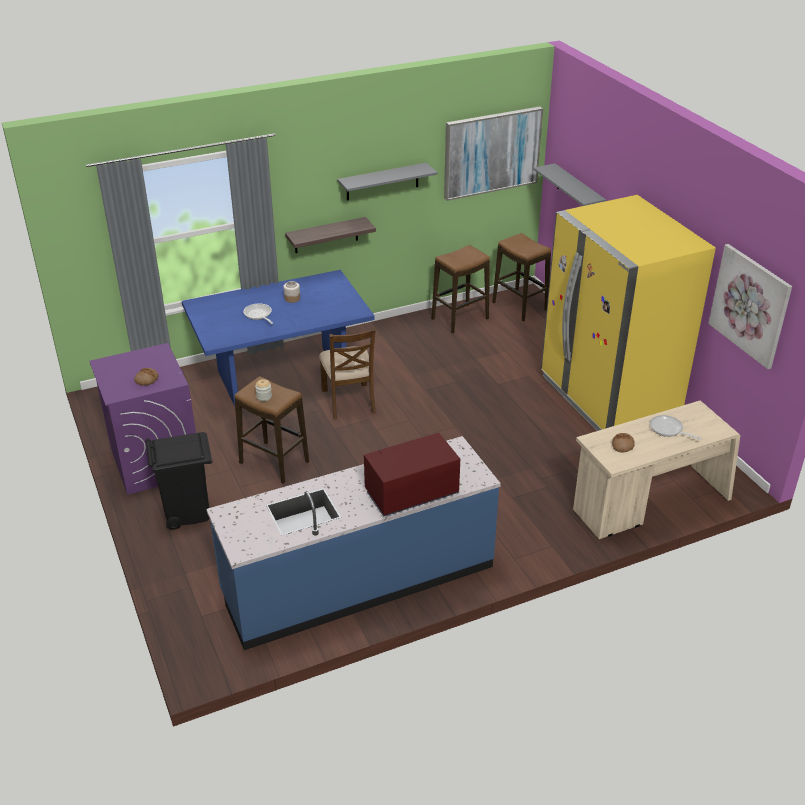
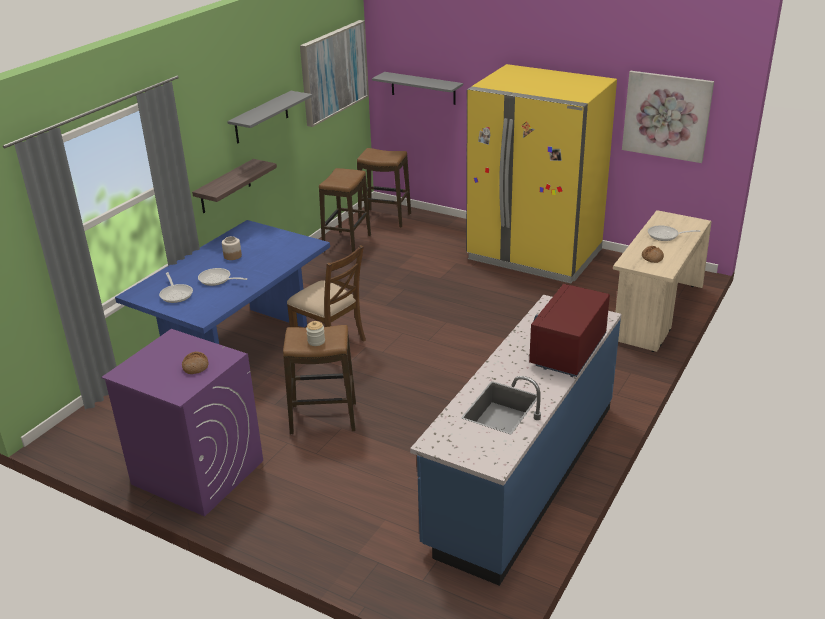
camera: 35 degrees left, 5 degrees down
black trash can [145,432,212,530] -> none
none -> frying pan [159,272,193,303]

